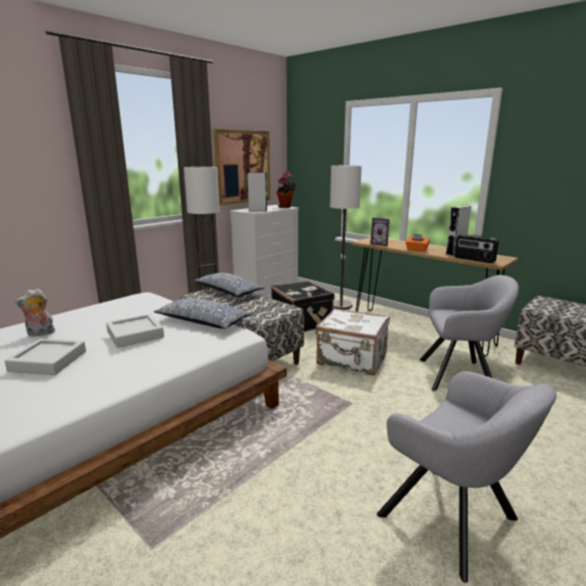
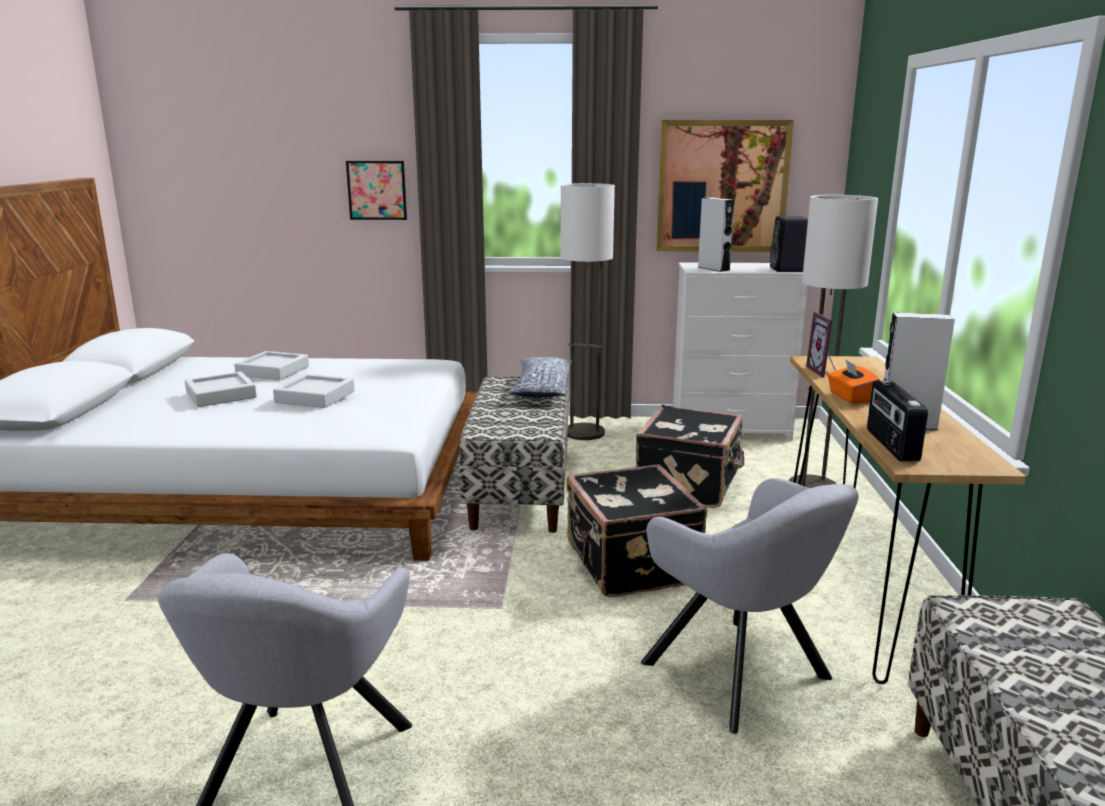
camera: 50 degrees right, 0 degrees up
plush toy [15,288,55,337] -> grey tray [234,351,309,380]
pillow [153,298,253,329] -> none
potted plant [277,171,296,208] -> black speaker [770,216,808,272]
white suitcase [316,308,390,376] -> black suitcase [566,465,707,597]
none -> picture [346,161,407,220]

